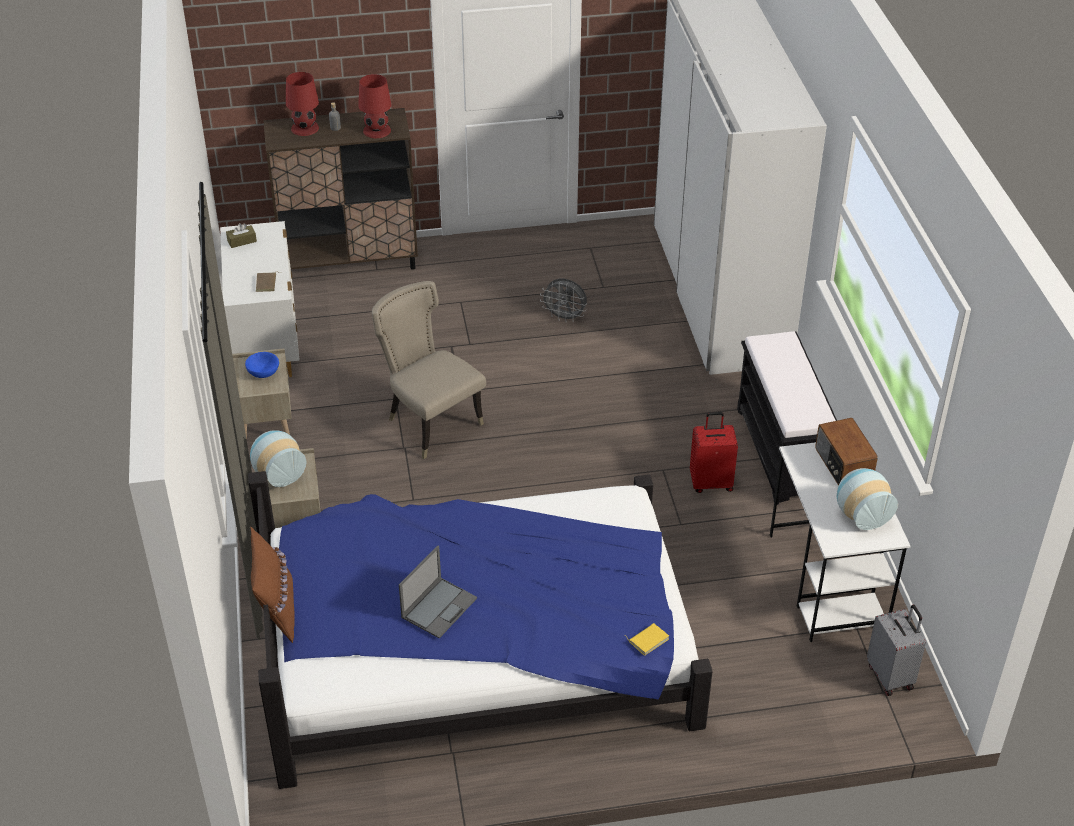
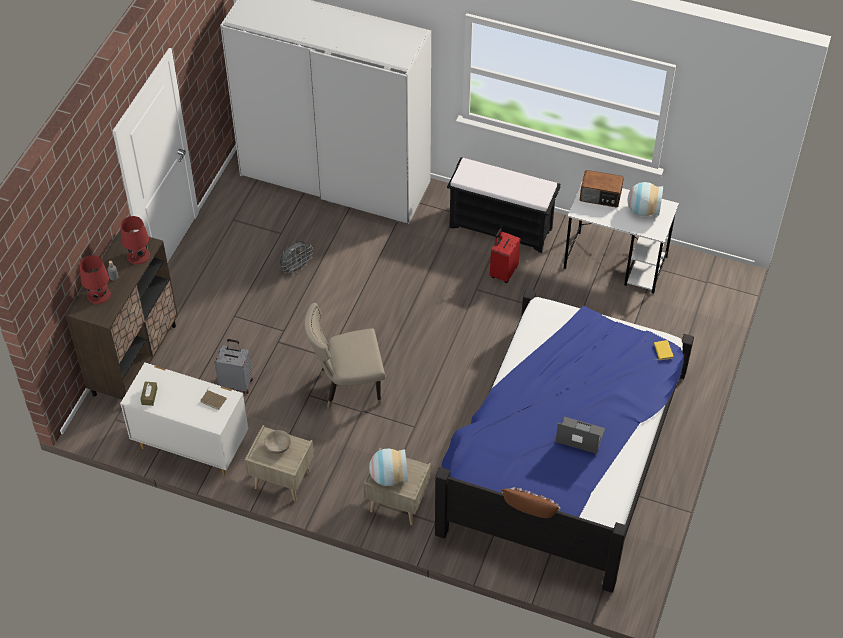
camera: 60 degrees left, 10 degrees up
blue bowl [245,352,279,378] -> beige bowl [264,430,291,454]
laptop [399,546,477,638] -> laptop turned 45 degrees counterclockwise [556,417,605,454]
grey suitcase [867,604,926,696] -> grey suitcase moved to [214,339,253,394]

